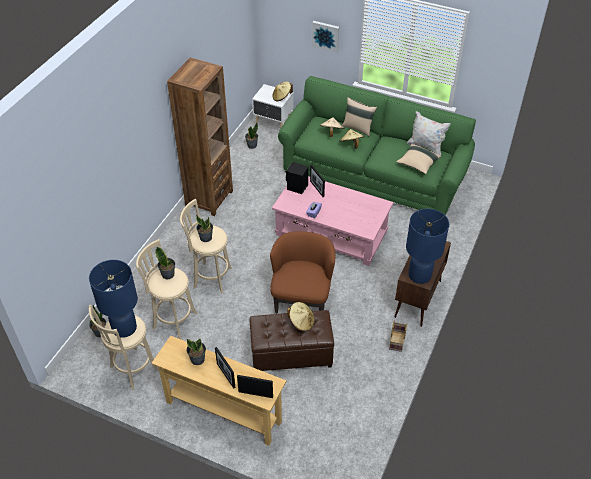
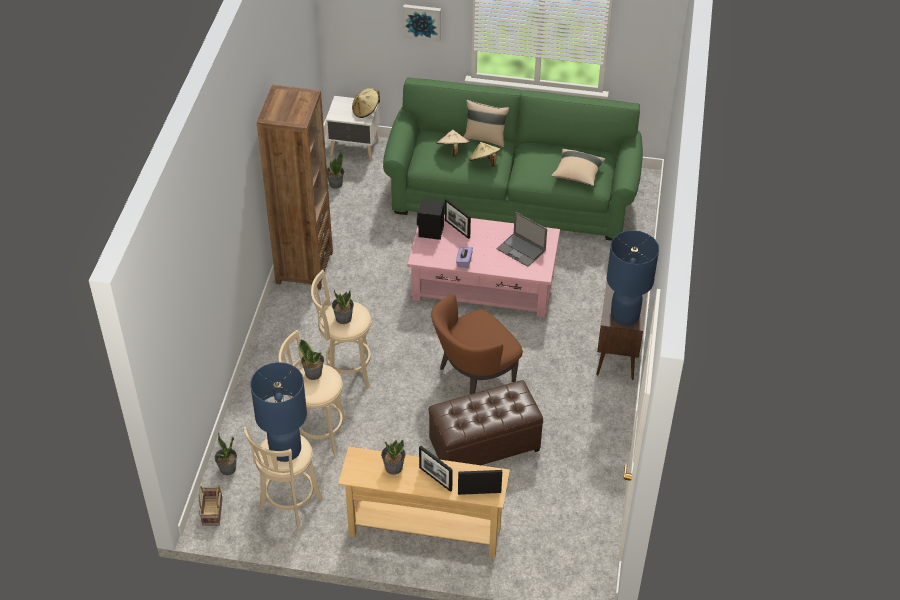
camera: 15 degrees left, 0 degrees up
brown armchair [270,231,335,314] -> brown armchair turned 120 degrees counterclockwise [431,294,523,395]
beige hat [287,302,315,332] -> none
basket [389,321,407,352] -> basket moved to [199,486,223,526]
white pillow [407,111,451,155] -> none
none -> laptop [497,211,547,267]

